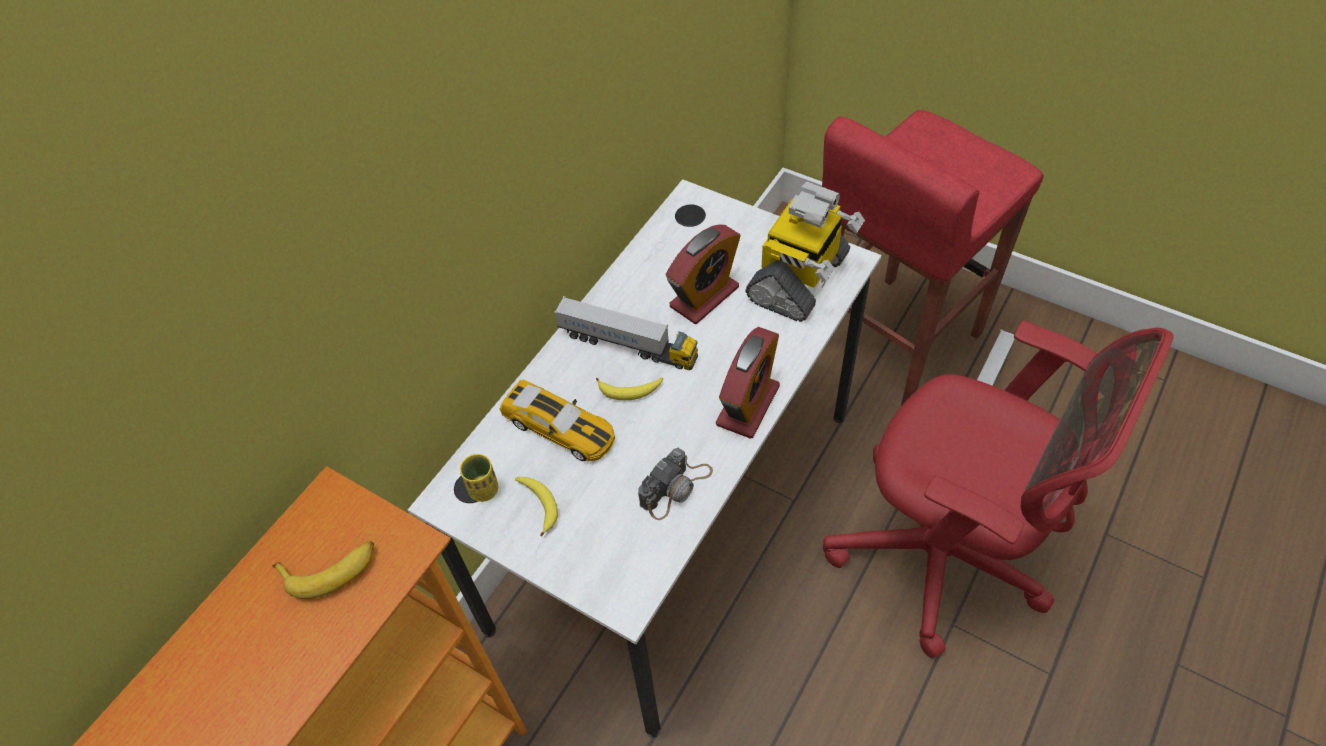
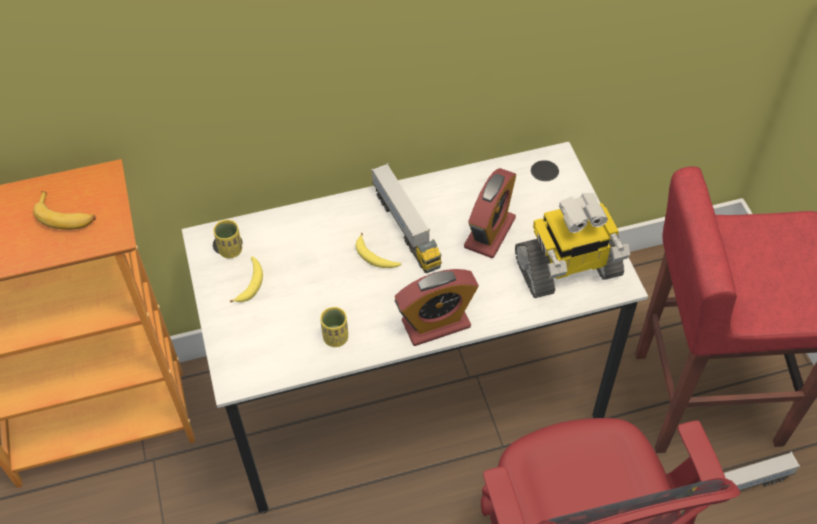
camera: 40 degrees right, 0 degrees up
toy car [500,379,615,461] -> none
camera [638,448,713,520] -> yellow cup [320,307,348,347]
alarm clock [666,224,741,324] -> alarm clock turned 60 degrees counterclockwise [464,168,516,258]

